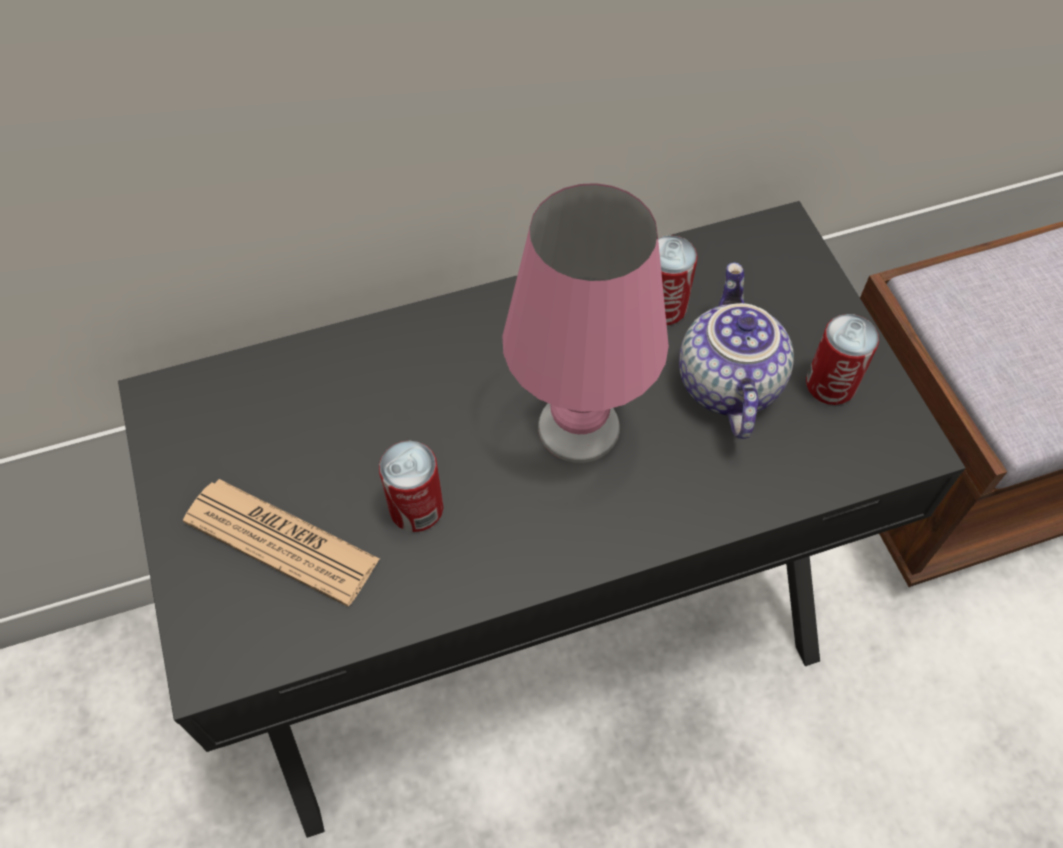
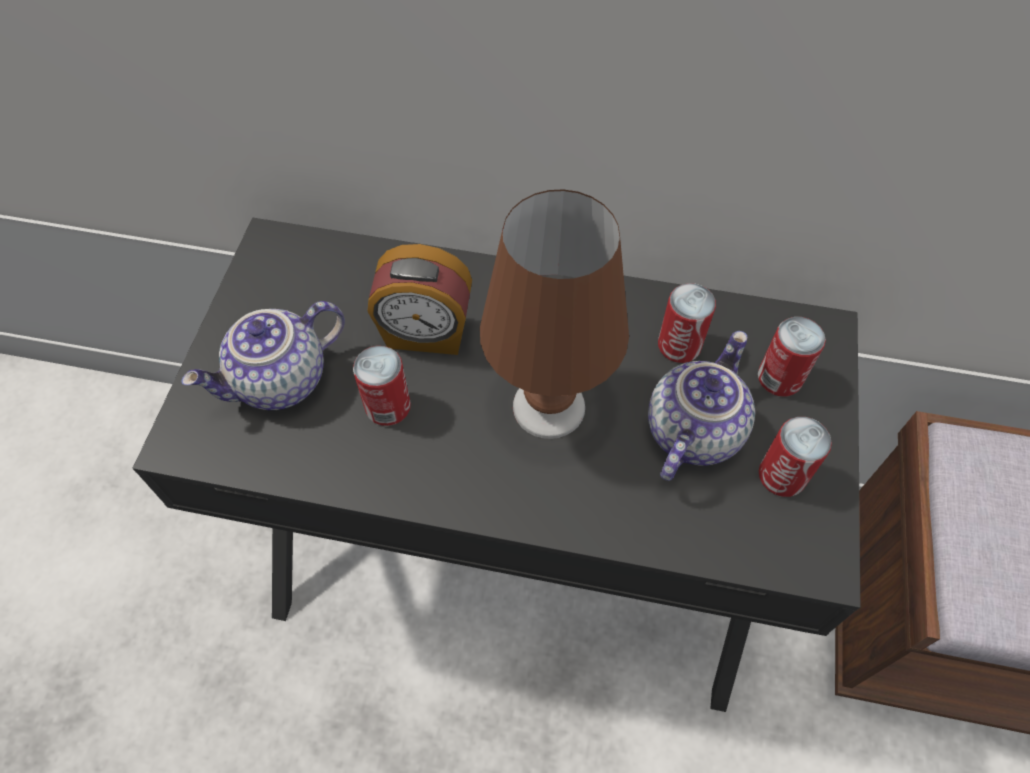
camera: 30 degrees right, 0 degrees up
newspaper [183,479,380,607] -> teapot [181,301,345,410]
pink table lamp [502,183,669,463] -> brown table lamp [480,189,629,439]
none -> alarm clock [367,244,472,355]
none -> can [758,317,826,396]

